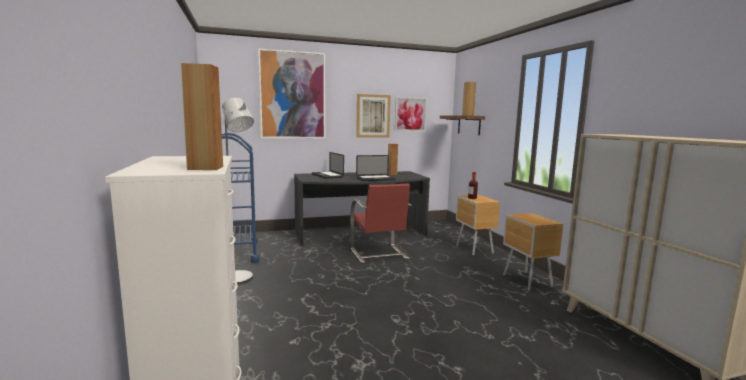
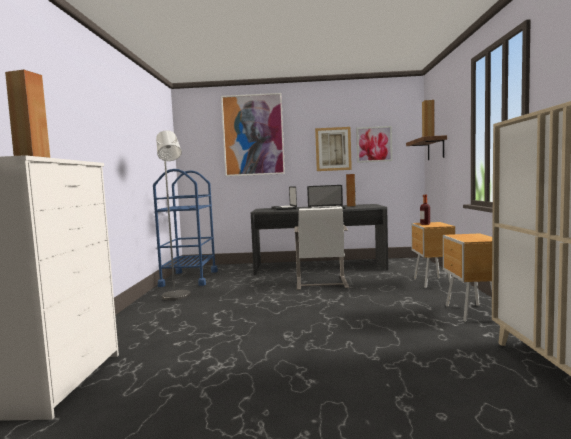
camera: 20 degrees right, 5 degrees down
red chair [350,183,411,263] -> white chair [294,207,349,290]

